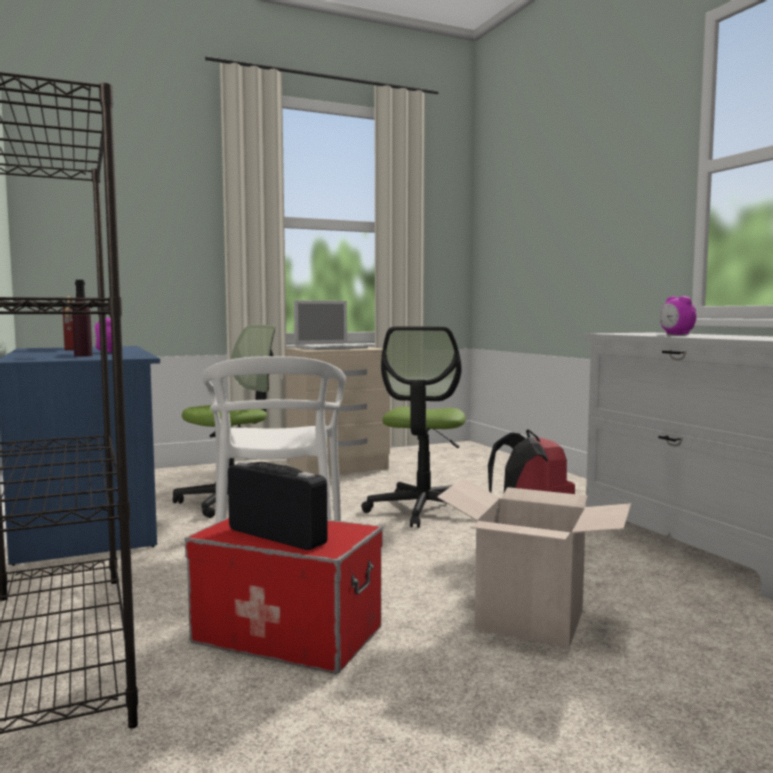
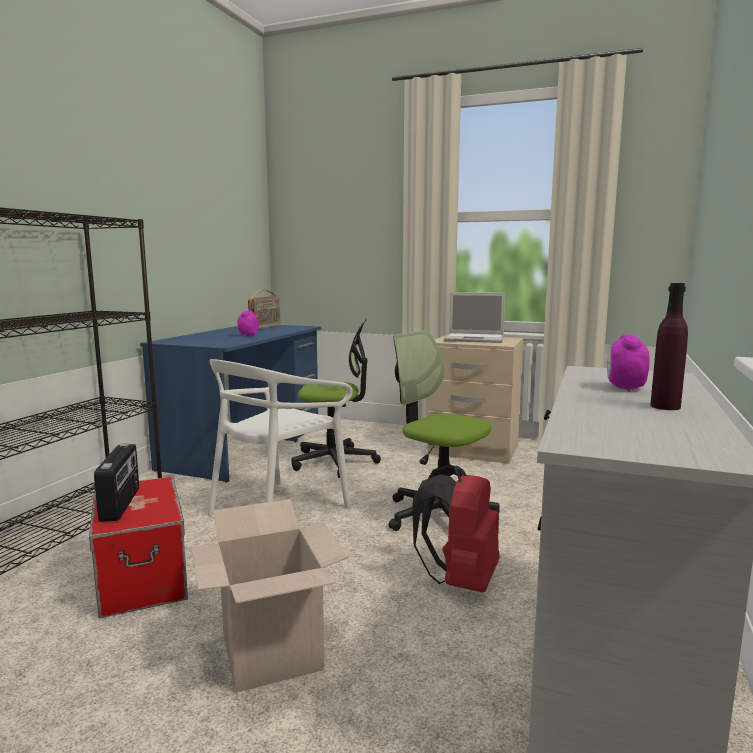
camera: 45 degrees right, 5 degrees up
purple bottle [72,280,93,357] -> purple bottle moved to [650,283,688,410]
office chair [361,326,466,528] -> office chair turned 75 degrees clockwise [388,331,500,531]

